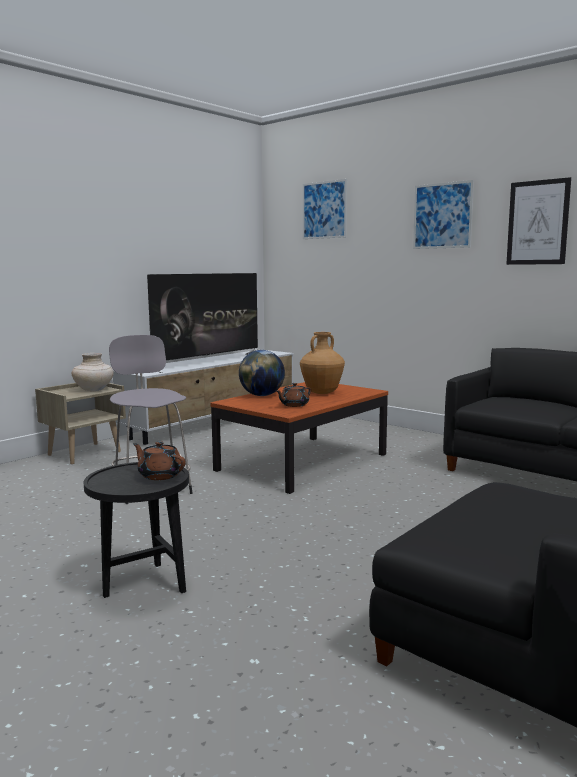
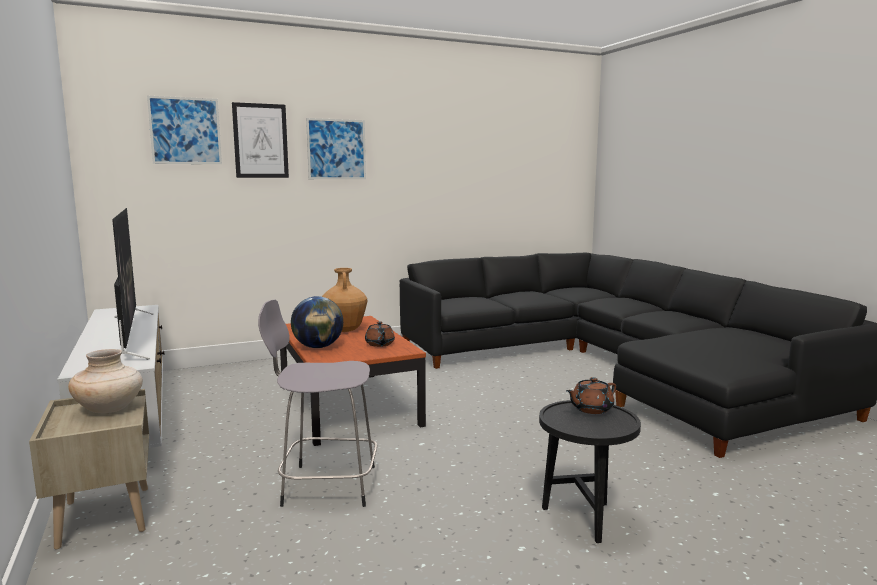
camera: 65 degrees left, 0 degrees up
picture [506,177,571,265] -> picture moved to [232,102,289,178]

